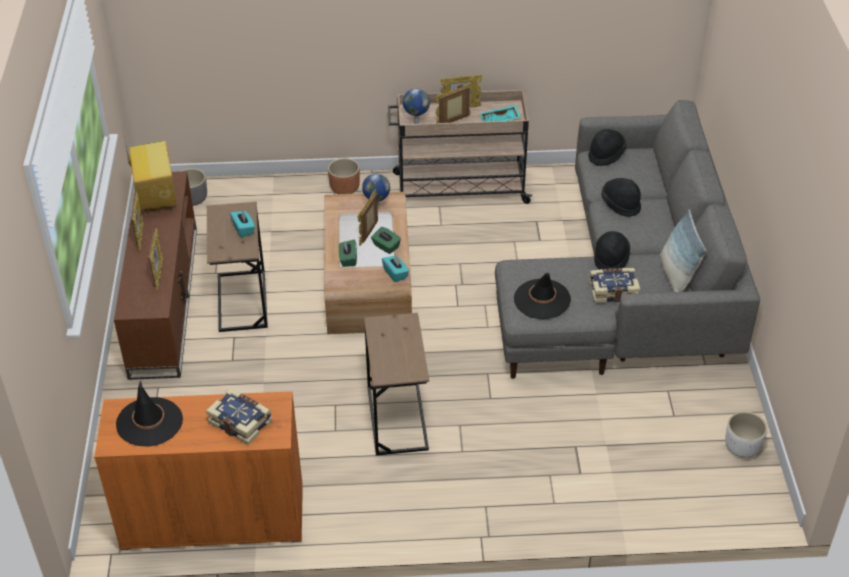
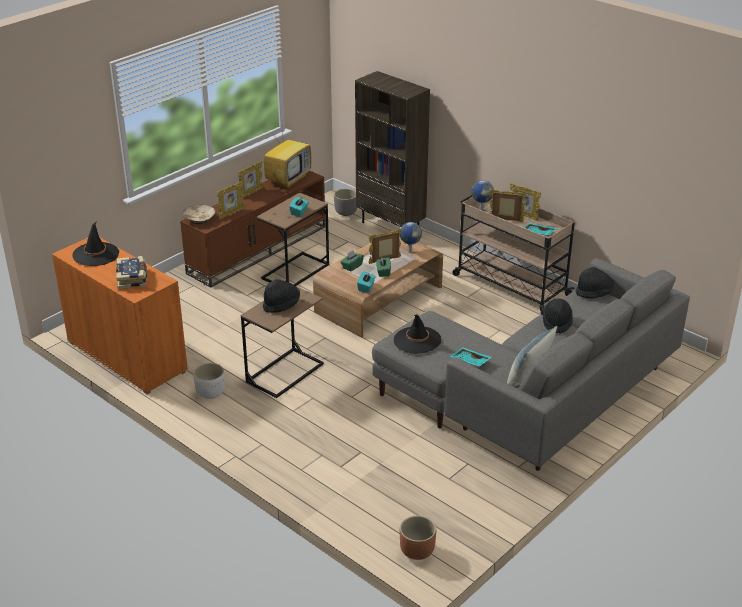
camera: 45 degrees right, 10 degrees down
brown planter [328,158,360,194] -> brown planter moved to [400,516,436,560]
book [589,268,641,303] -> turquoise tray [450,347,492,367]
black hat [594,231,630,270] -> black hat moved to [263,279,300,313]
white planter [725,411,767,458] -> white planter moved to [193,363,225,399]
none -> beige bowl [183,205,215,224]
none -> brown bookcase [355,71,430,227]

